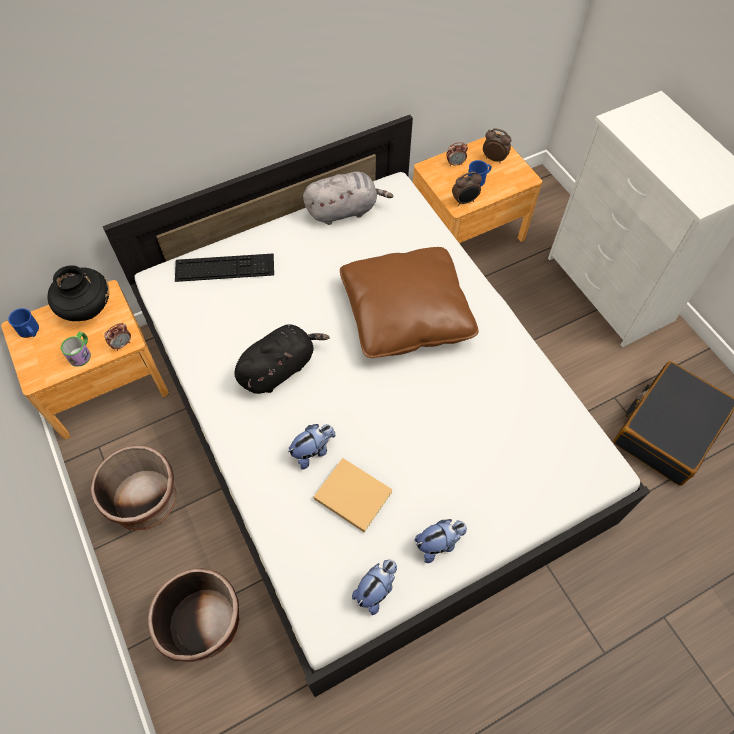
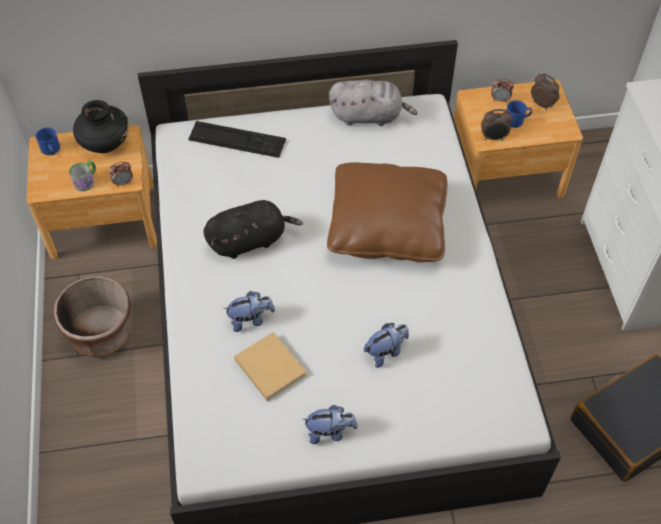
camera: 20 degrees right, 5 degrees down
brown planter [148,568,239,662] -> none
plush toy [352,559,397,615] -> plush toy moved to [364,323,409,368]

